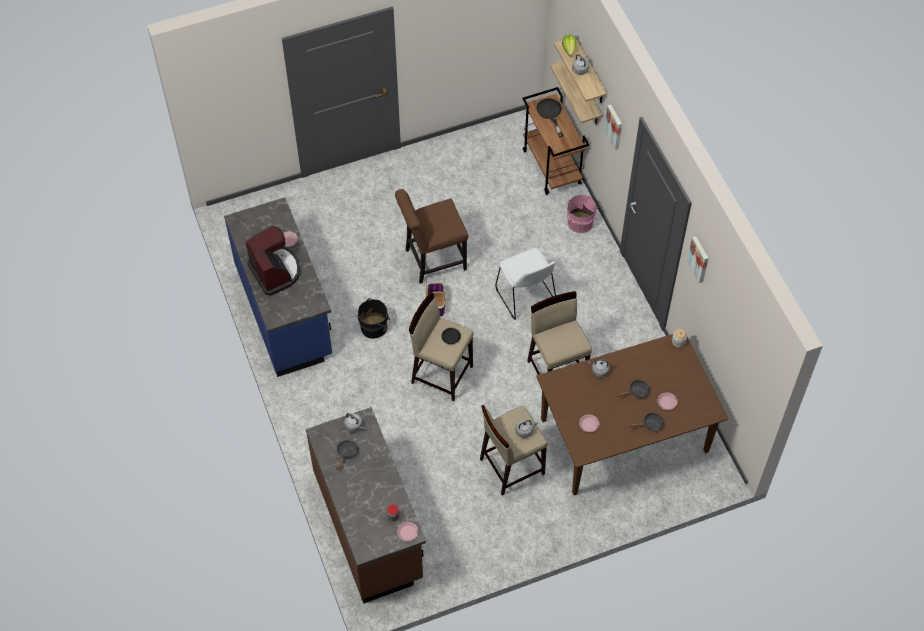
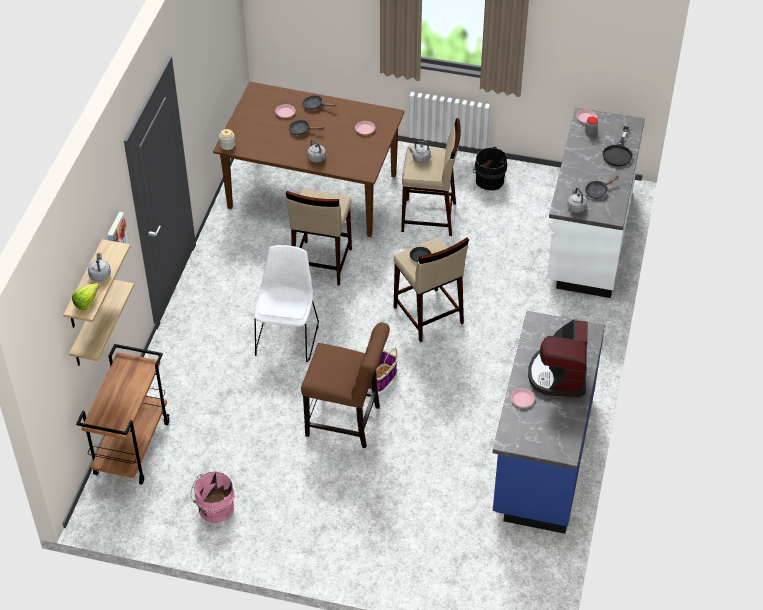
camera: 145 degrees left, 10 degrees down
brown counter [306,407,426,604] -> white counter [547,108,645,298]
black bucket [358,298,391,339] -> black bucket moved to [473,146,507,191]
black frying pan [536,98,563,137] -> black frying pan moved to [602,126,633,167]
pink bucket [567,195,598,233] -> pink bucket moved to [191,471,235,524]
picture [687,236,709,283] -> none

